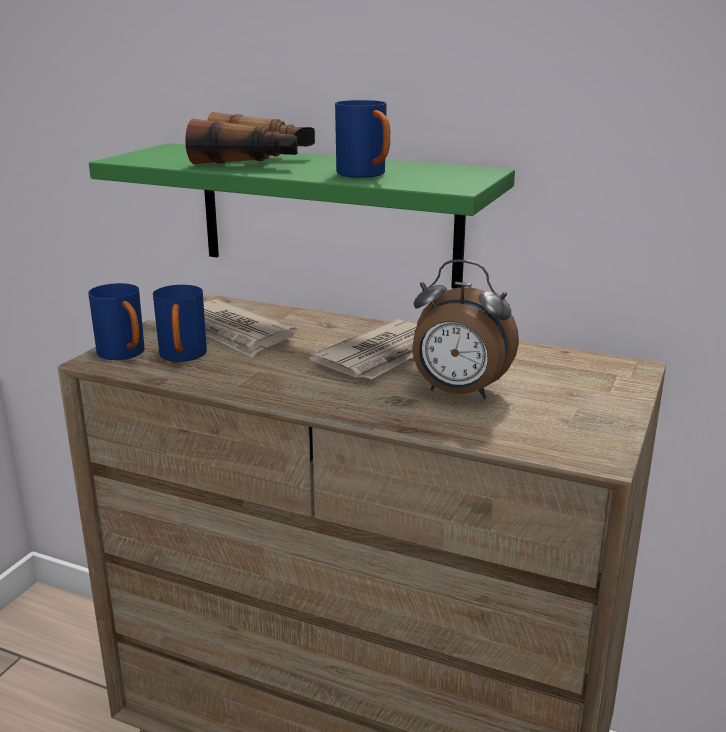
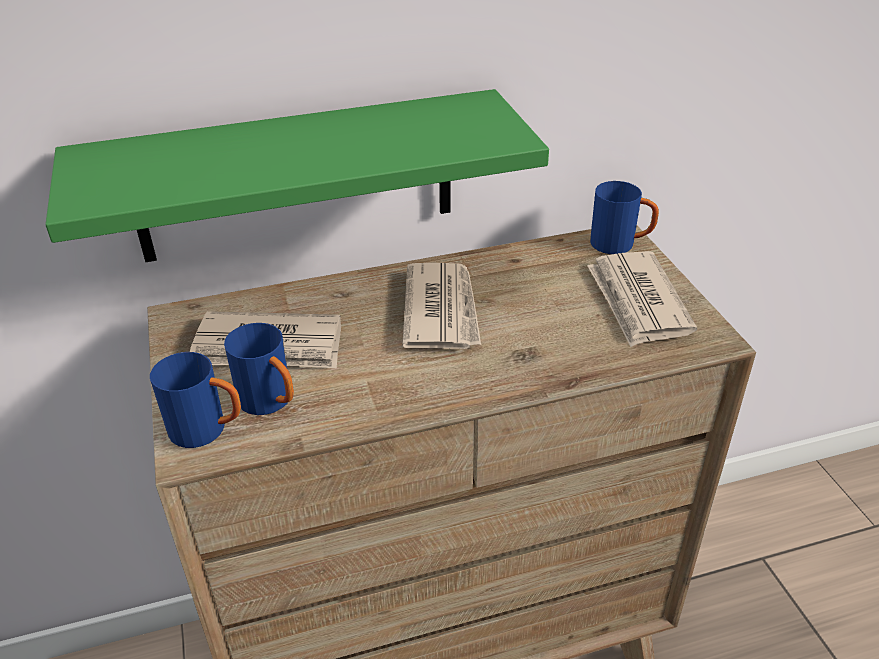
camera: 40 degrees left, 15 degrees up
binoculars [185,112,315,164] -> none
blue mug [335,100,390,178] -> blue mug moved to [590,181,659,254]
alarm clock [412,260,519,399] -> none
none -> newspaper [587,251,697,347]

